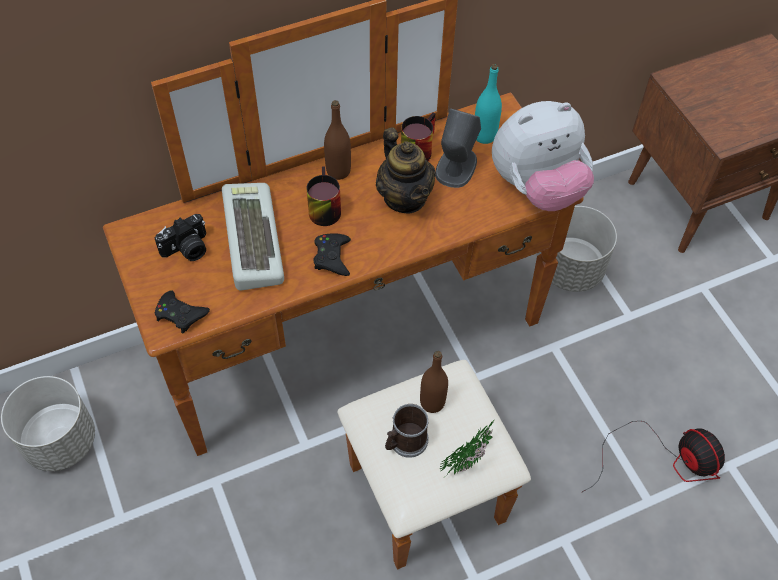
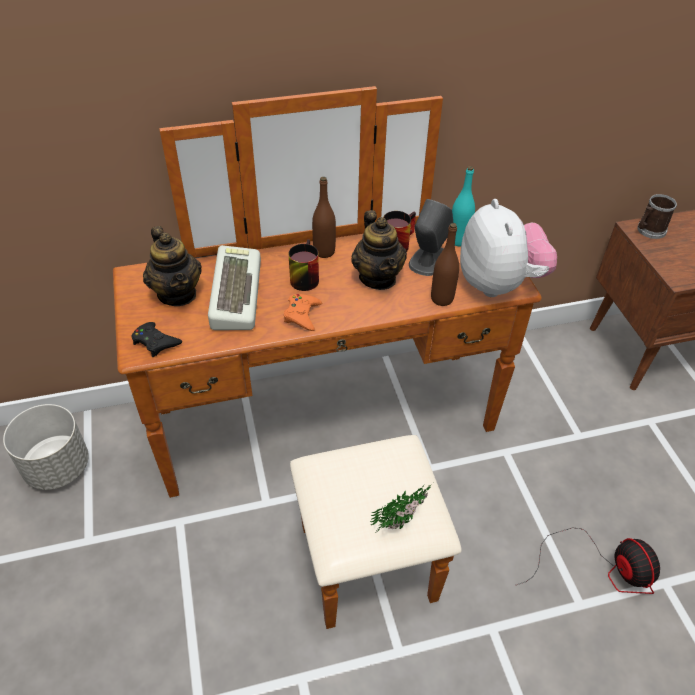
camera: 10 degrees right, 10 degrees down
camera [155,214,206,261] -> teapot [143,226,202,306]
black game controller [313,233,351,276] -> orange game controller [284,294,322,331]
mug [385,404,429,458] -> mug moved to [637,194,677,239]
brown bottle [420,351,448,413] -> brown bottle moved to [431,223,459,306]
plush toy [492,101,594,211] -> plush toy turned 90 degrees counterclockwise [460,199,557,297]
grey planter [552,206,617,292] -> none

